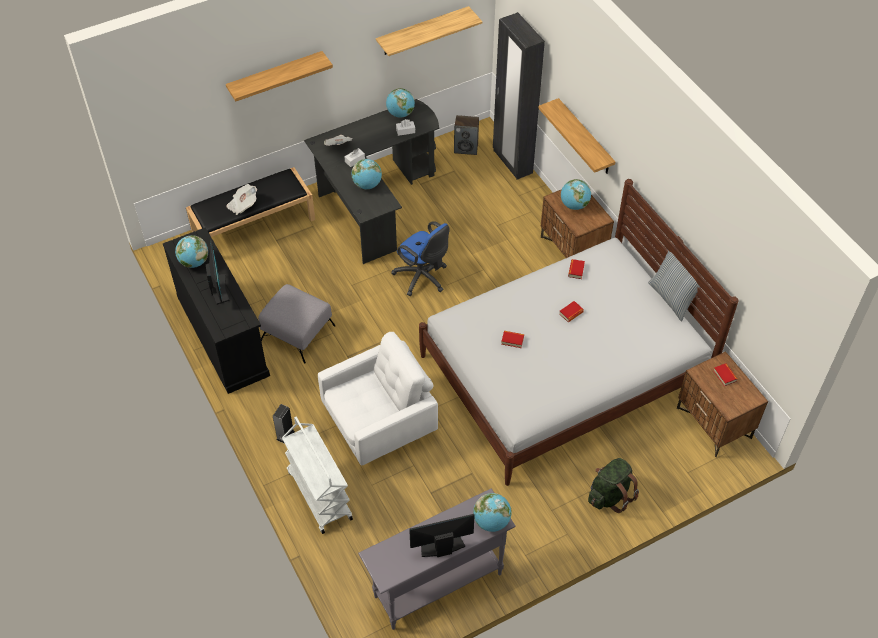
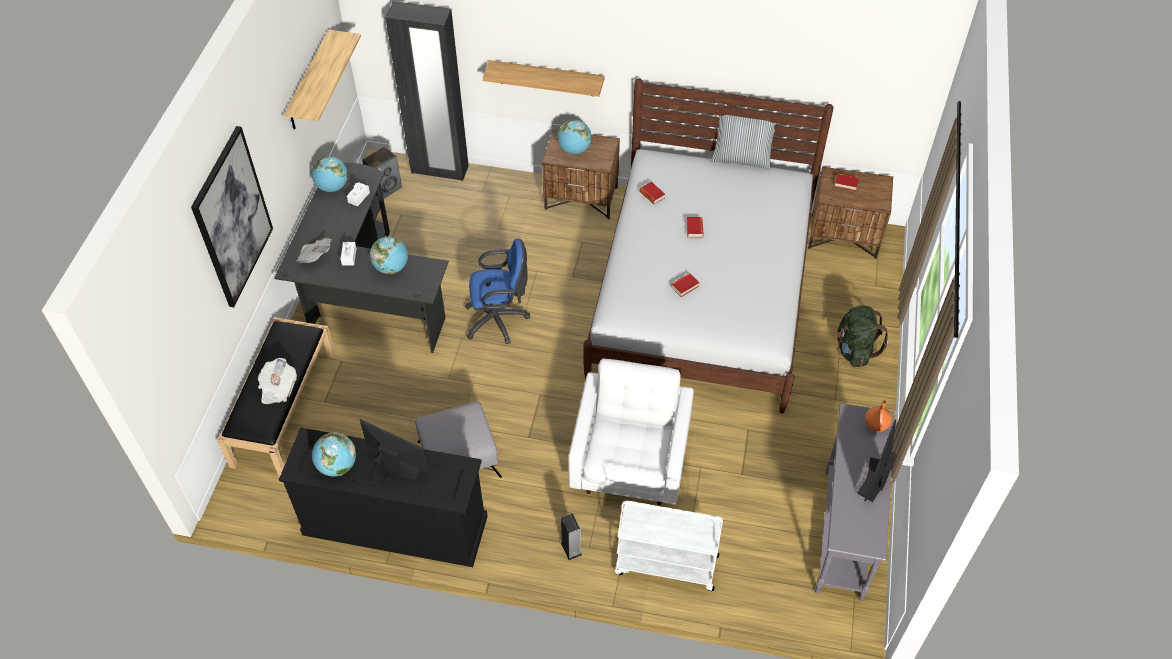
camera: 50 degrees left, 0 degrees up
shelf [226,51,333,102] -> picture [191,126,273,307]
globe [473,493,512,532] -> orange vase [865,400,892,432]

